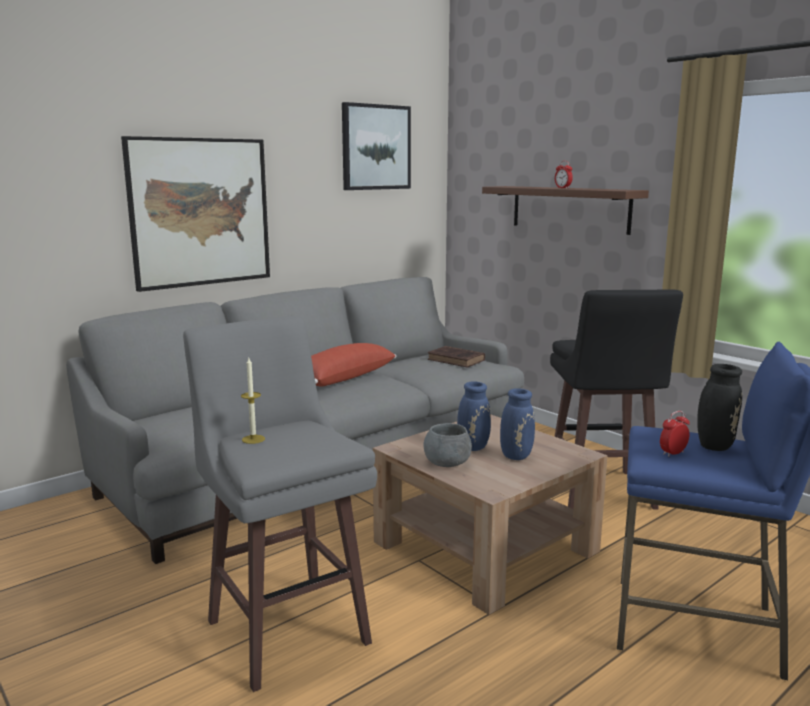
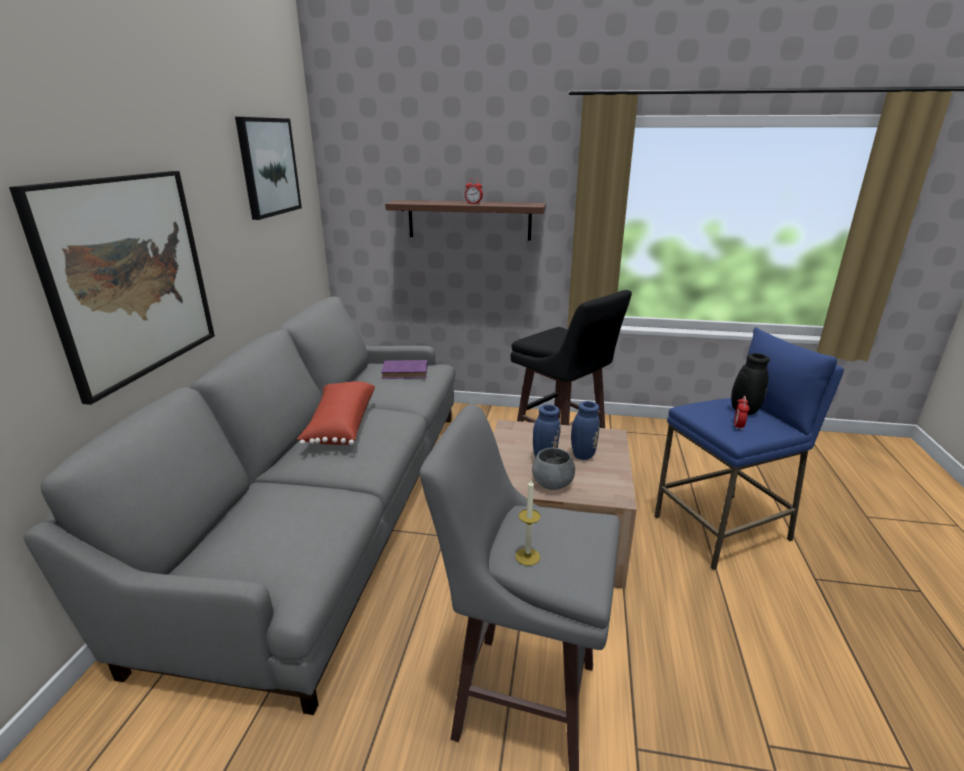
camera: 40 degrees left, 10 degrees up
brown book [428,346,485,367] -> purple book [381,360,428,379]

